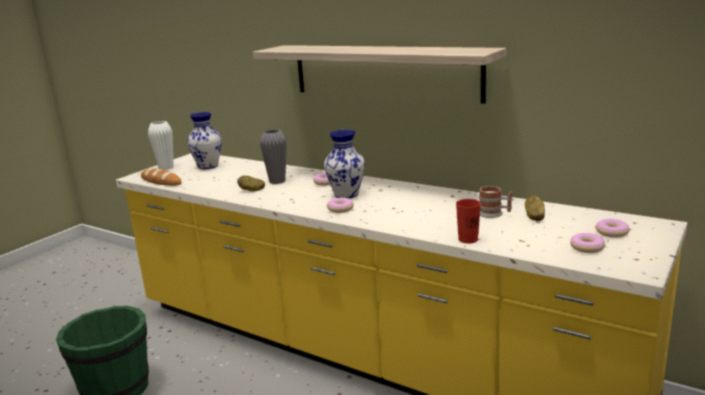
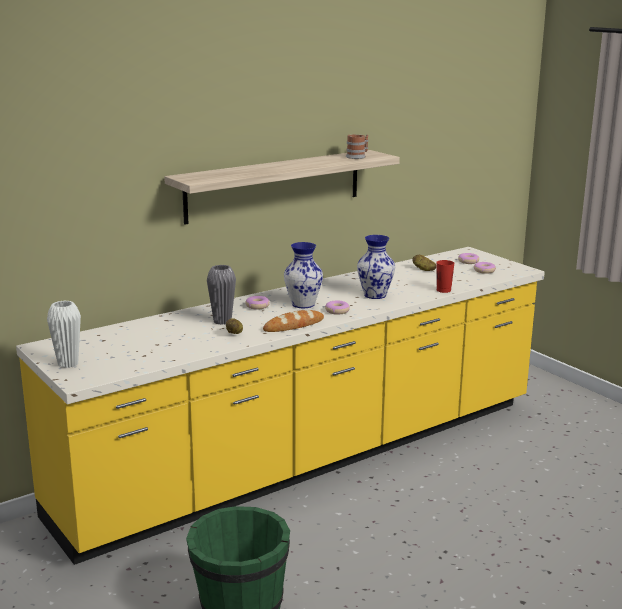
camera: 70 degrees left, 0 degrees up
bread [141,169,182,186] -> bread moved to [263,310,324,332]
vase [187,112,222,169] -> vase moved to [357,235,395,299]
mug [479,186,512,218] -> mug moved to [346,134,368,159]

